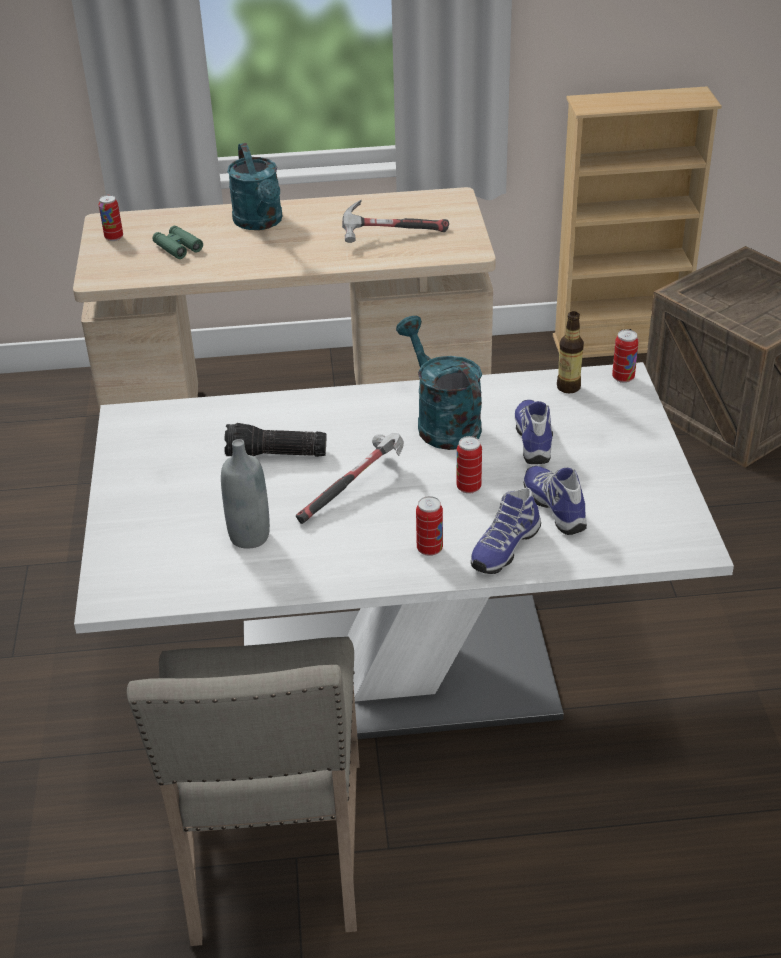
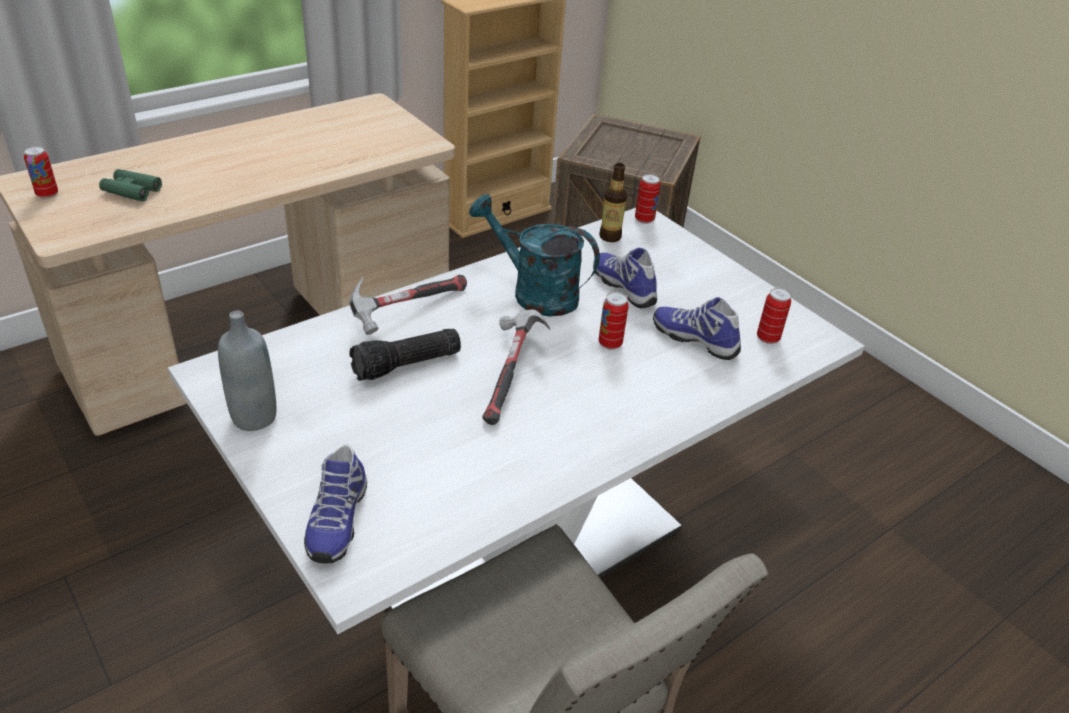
camera: 35 degrees left, 0 degrees up
grey bottle [221,439,270,549] -> grey bottle moved to [218,310,276,431]
turquoise watering can [227,143,282,230] -> none
hammer [342,200,449,243] -> hammer moved to [349,275,467,335]
can [416,496,443,556] -> can moved to [757,288,791,344]
shoe [471,488,541,574] -> shoe moved to [304,445,367,563]

